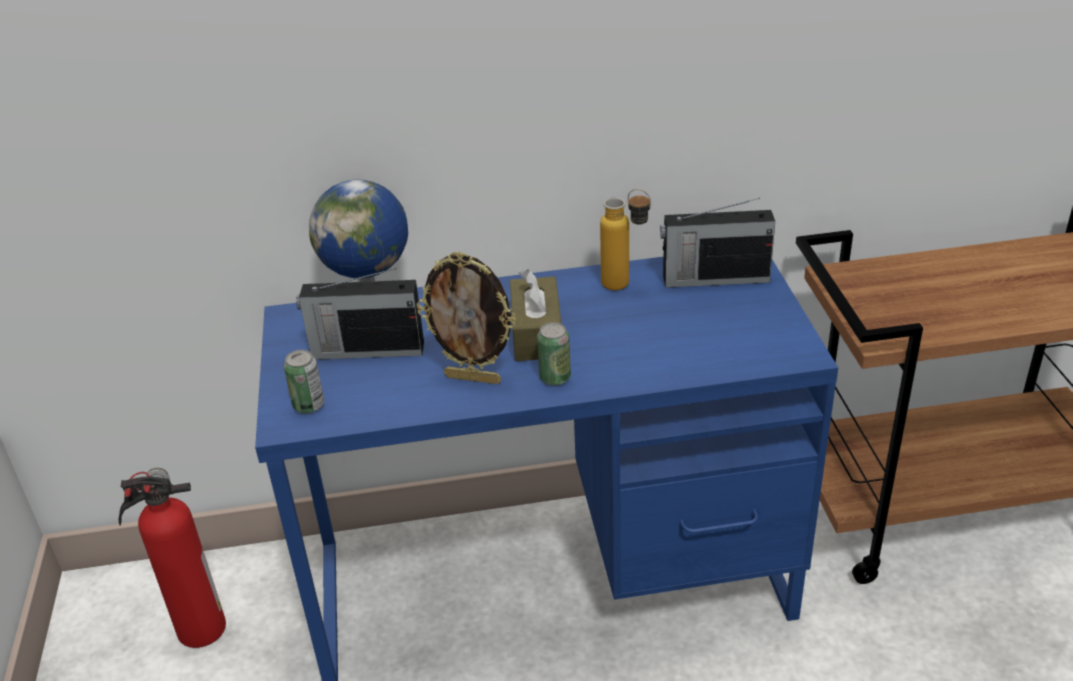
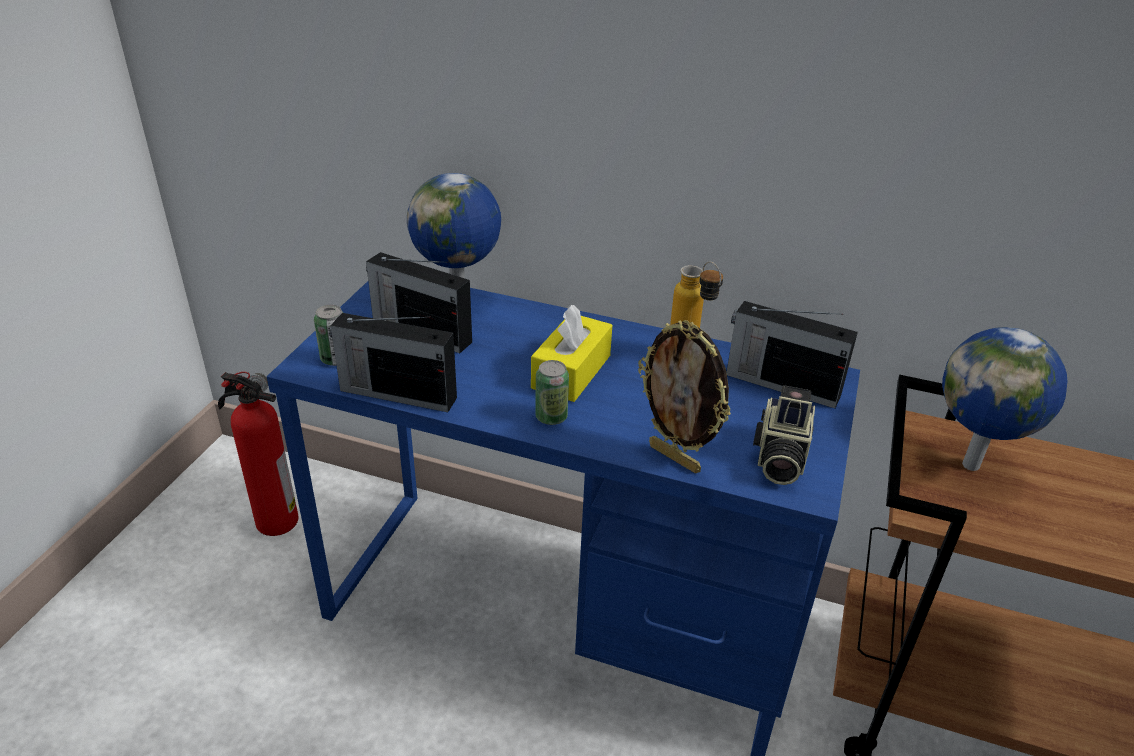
camera: 25 degrees right, 0 degrees up
picture frame [416,252,516,384] -> picture frame moved to [638,320,731,473]
brown tissue box [510,269,561,361] -> yellow tissue box [531,305,612,402]
none -> radio [329,313,457,412]
none -> camera [753,385,815,485]
none -> globe [942,327,1068,471]

